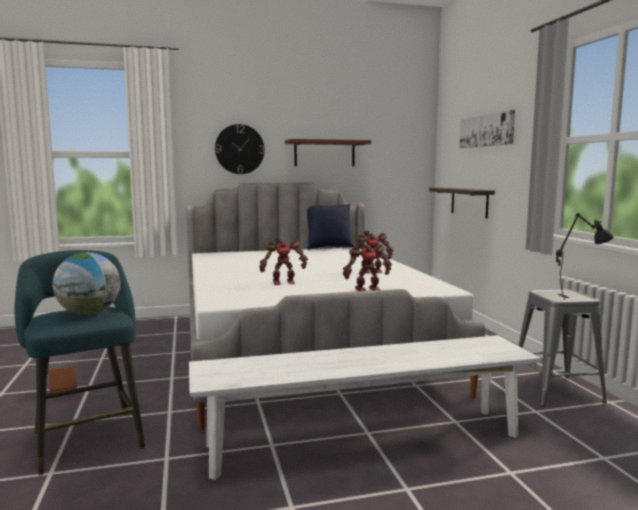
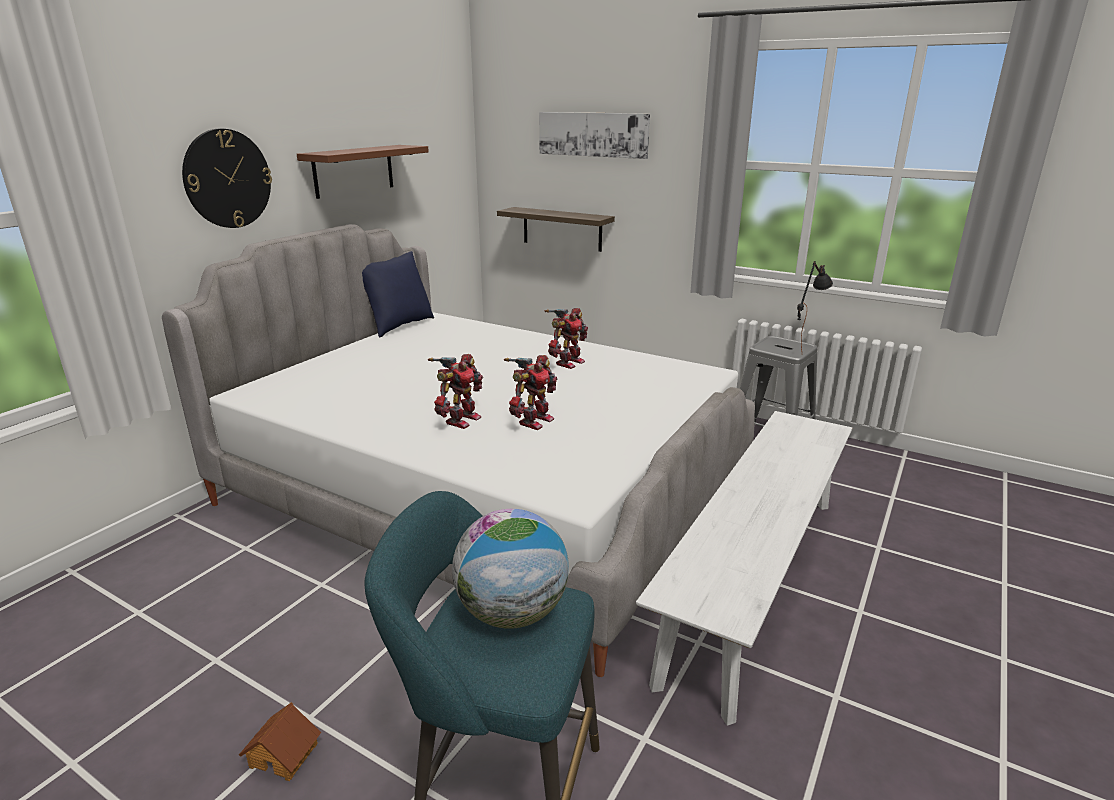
camera: 45 degrees left, 15 degrees up
toy robot [343,241,392,291] -> toy robot moved to [428,354,483,429]

